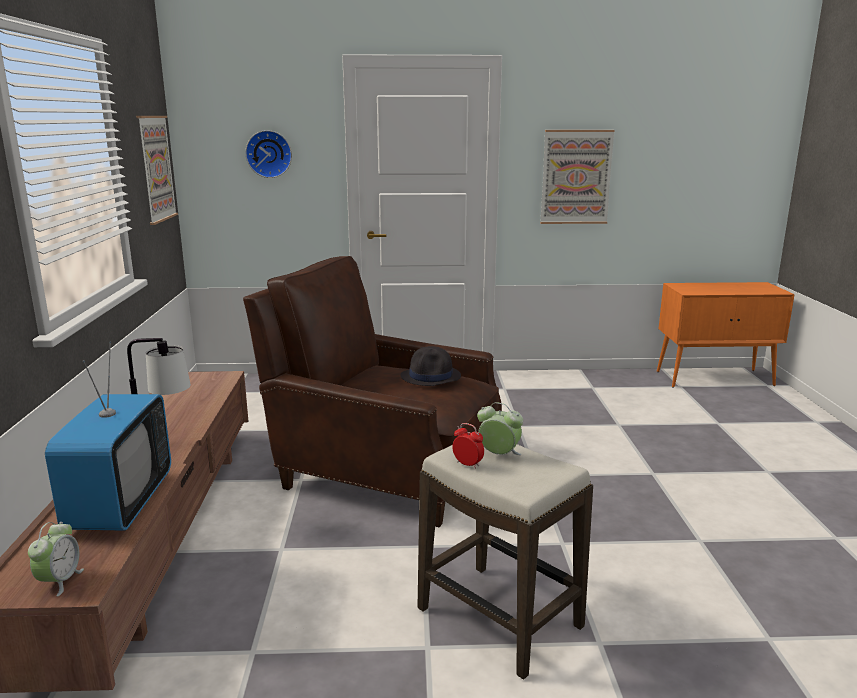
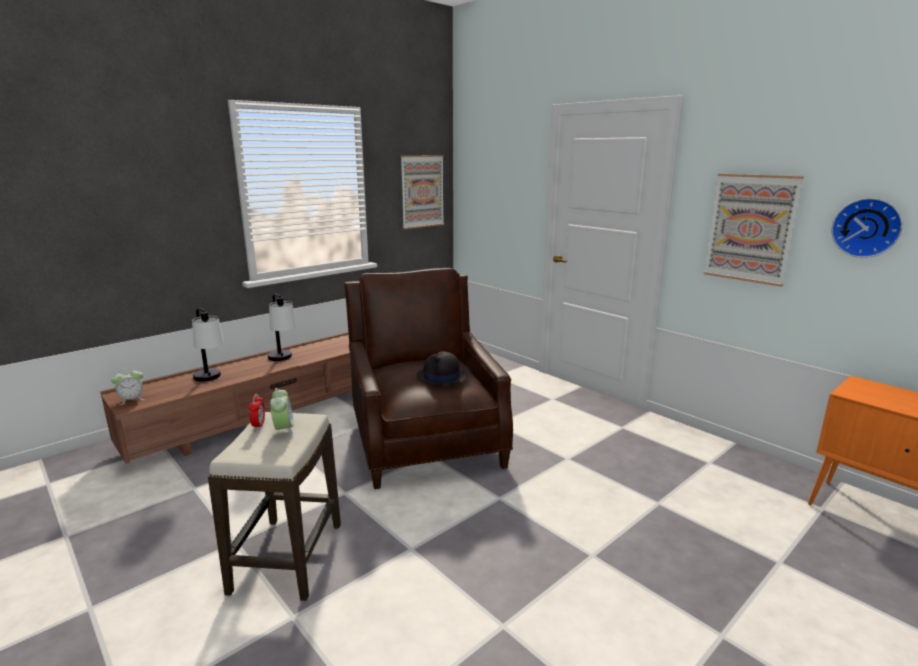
camera: 50 degrees right, 0 degrees up
television [45,341,171,531] -> table lamp [192,307,224,381]
wall clock [245,130,292,178] -> wall clock moved to [831,198,903,258]

